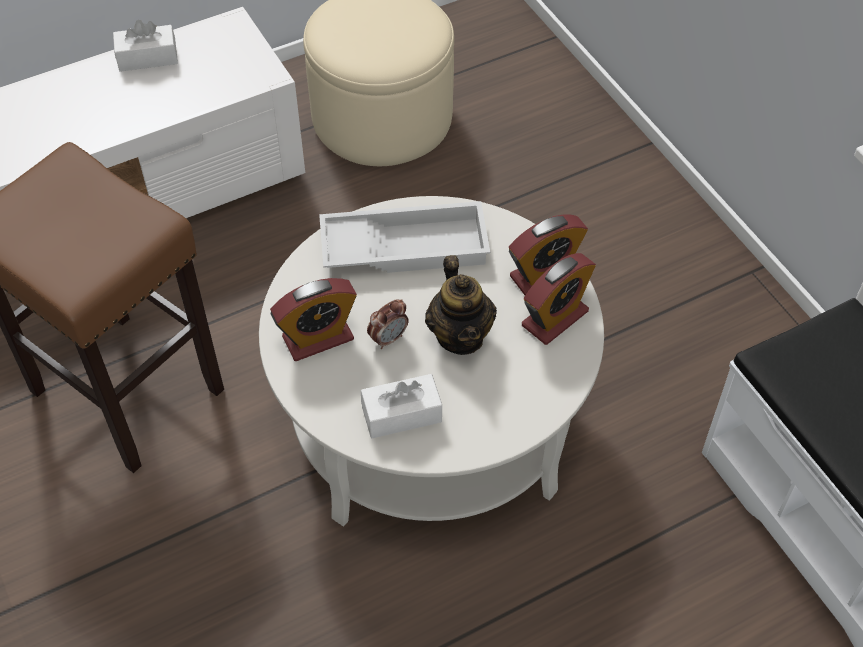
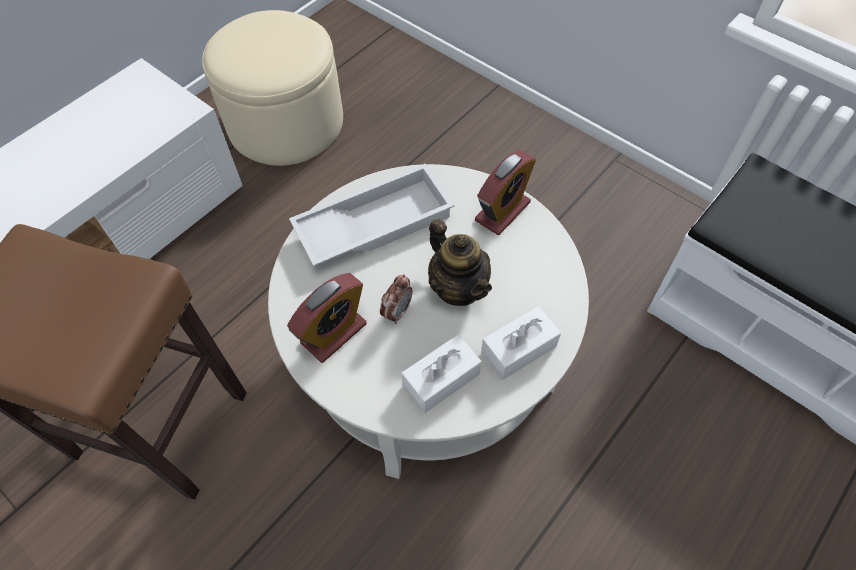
camera: 20 degrees left, 5 degrees up
white tissue box [113,20,178,72] -> white tissue box moved to [481,306,561,380]
alarm clock [522,253,596,345] -> none

